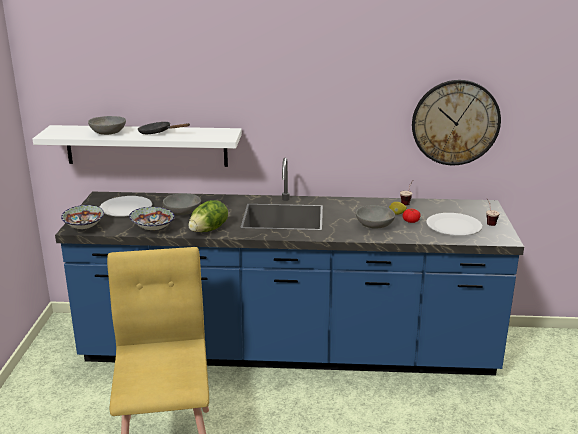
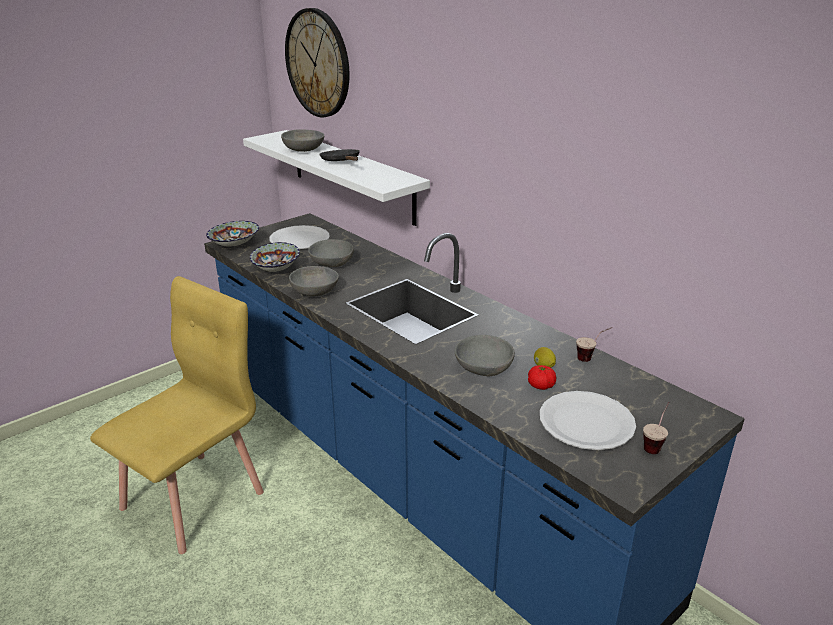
camera: 45 degrees right, 5 degrees up
lettuce [188,200,228,232] -> grey bowl [289,266,339,296]
wall clock [412,80,501,165] -> wall clock moved to [285,8,350,117]

